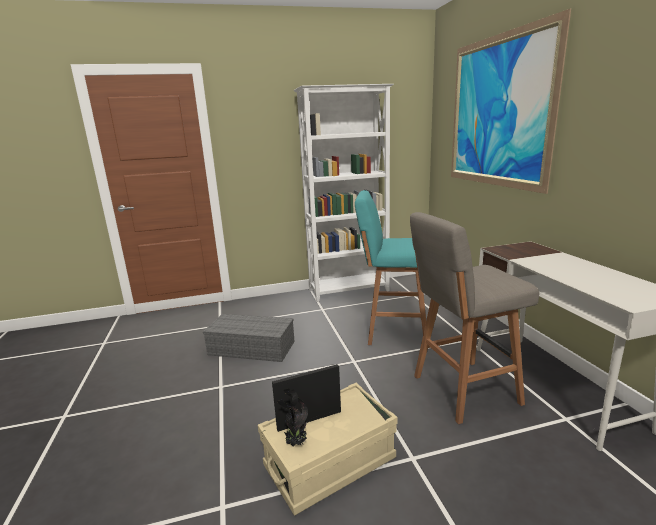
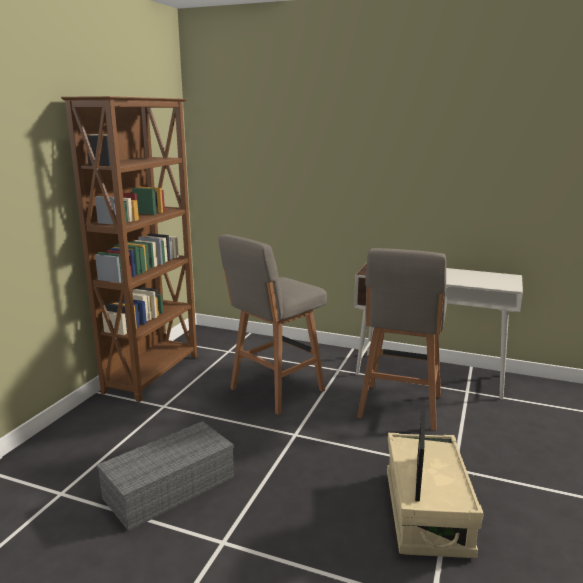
camera: 55 degrees left, 0 degrees up
potted plant [277,388,308,446] -> none
white bookcase [294,84,394,302] -> brown bookcase [61,96,197,402]
turquoise stool [355,190,426,345] -> grey stool [218,234,327,415]
picture [451,9,571,194] -> none

